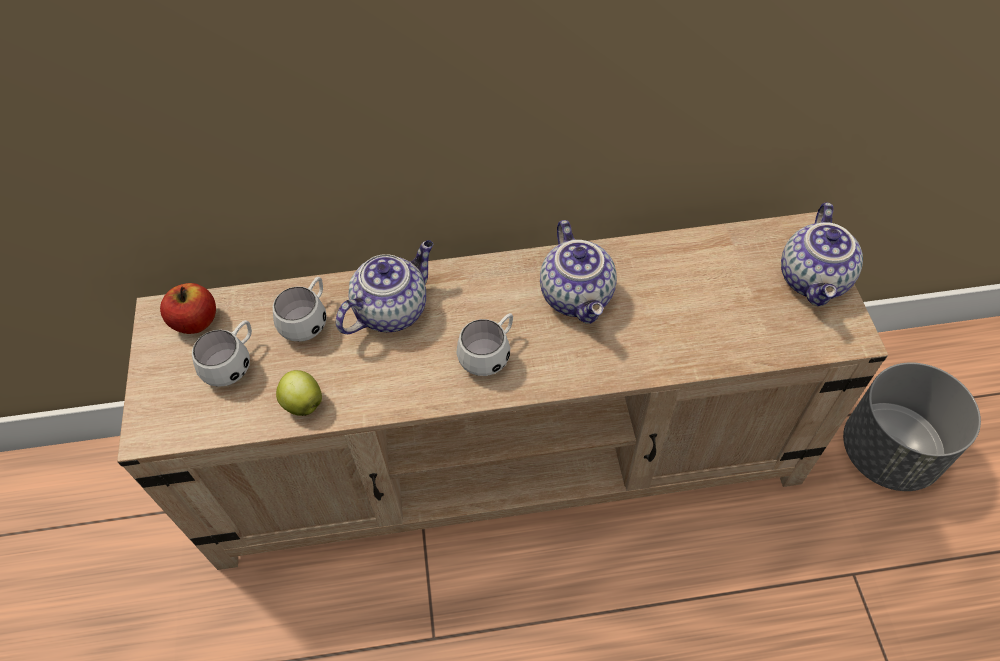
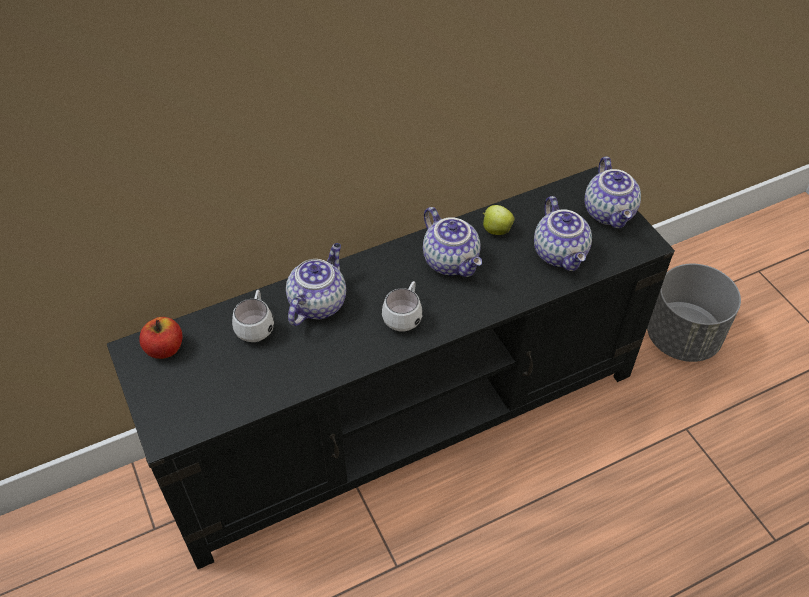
camera: 20 degrees left, 5 degrees down
beige tv stand [117,212,888,570] -> black tv stand [107,166,675,569]
white mug [192,320,252,387] -> none
apple [276,370,322,416] -> apple moved to [482,205,514,235]
none -> teapot [534,196,592,271]

